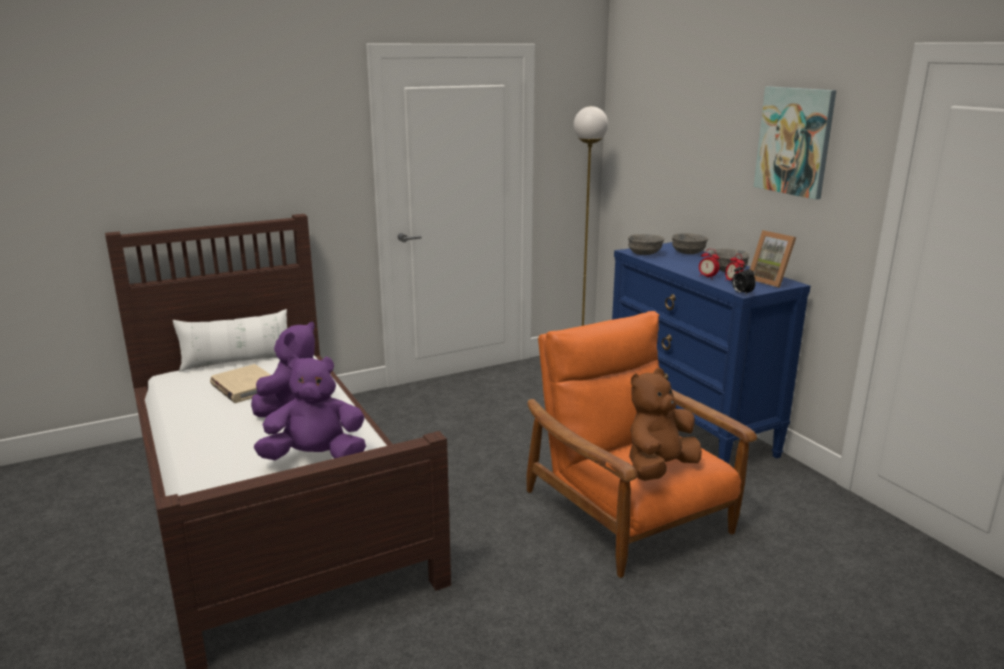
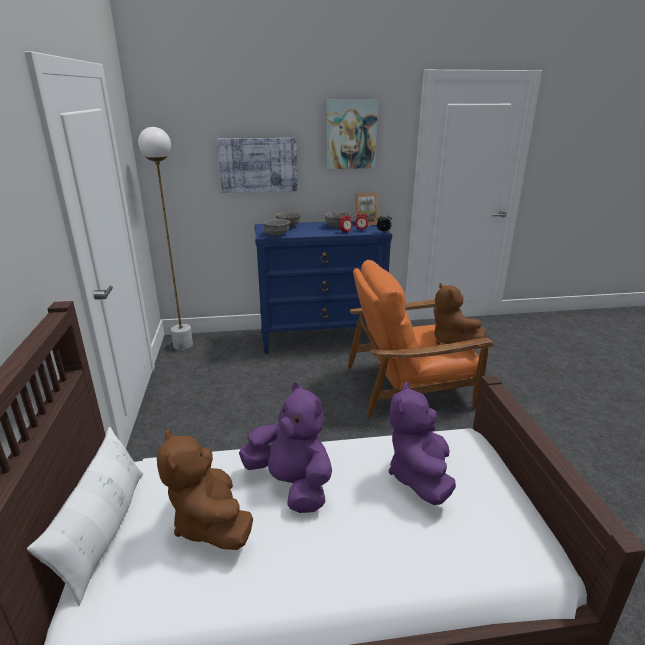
camera: 70 degrees left, 5 degrees up
beige book [210,364,270,403] -> brown plush toy [157,429,253,550]
none -> picture [217,138,298,193]

